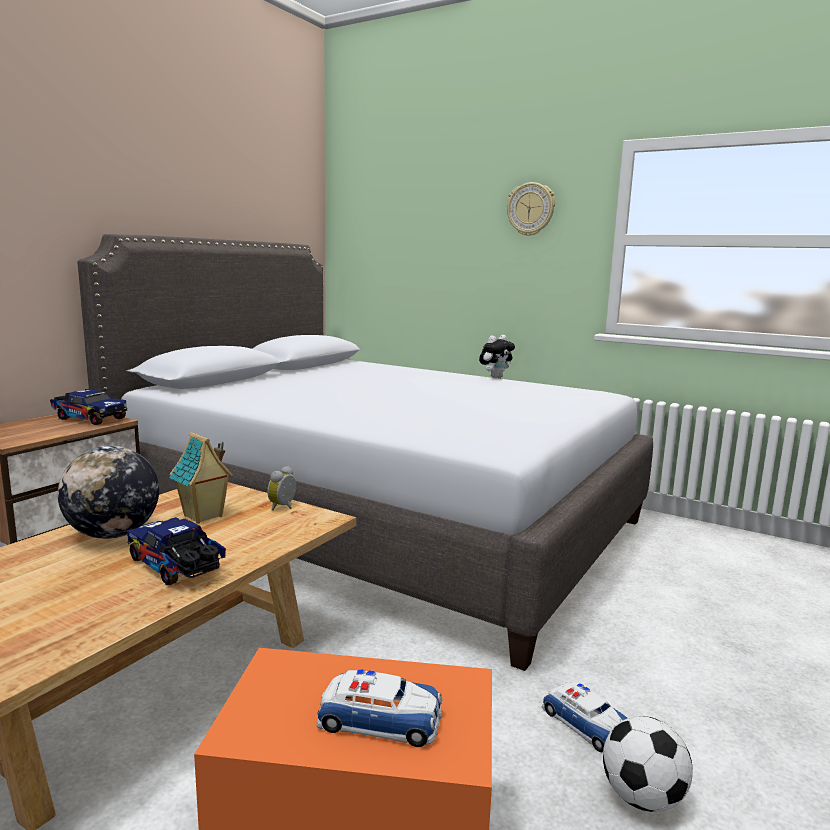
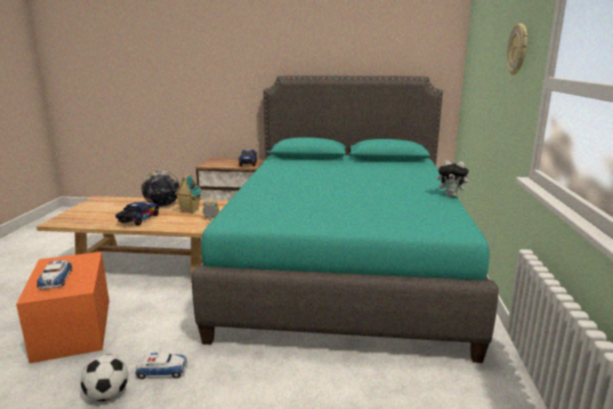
camera: 65 degrees right, 5 degrees up
grey bed [77,234,653,671] -> turquoise bed [192,75,499,363]
toy car [542,682,627,752] -> toy car turned 120 degrees counterclockwise [135,353,188,379]

